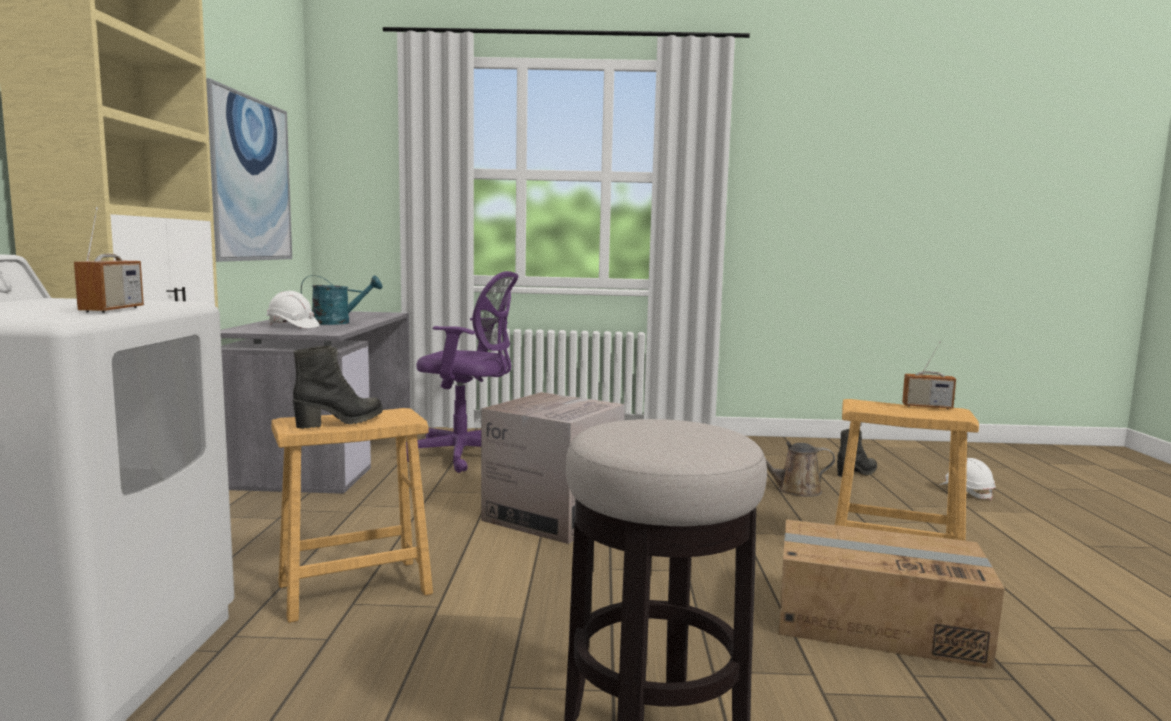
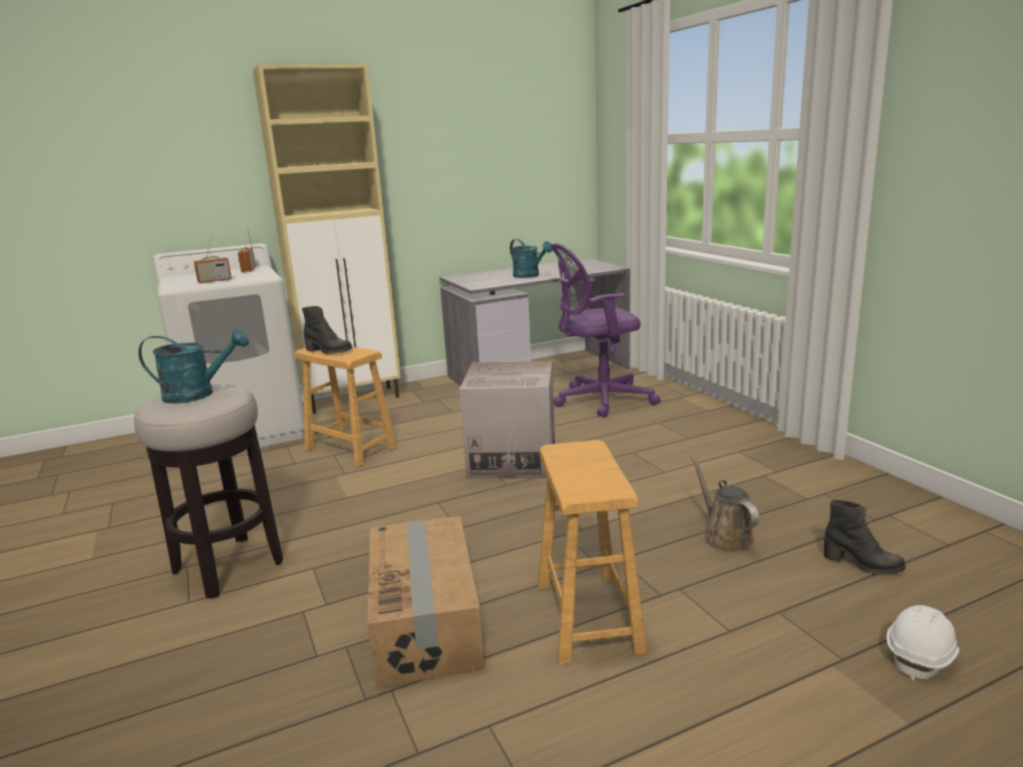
camera: 65 degrees right, 10 degrees up
picture [206,78,292,262] -> none
white hard hat [266,291,319,328] -> none
purple office chair [406,271,518,473] -> purple office chair turned 90 degrees clockwise [551,243,661,417]
radio [902,341,956,409] -> radio moved to [238,228,256,272]
none -> turquoise watering can [138,328,249,404]

